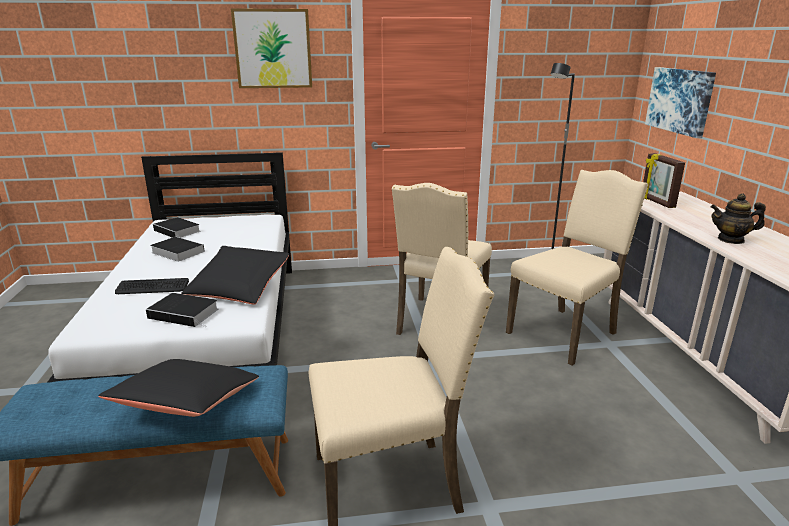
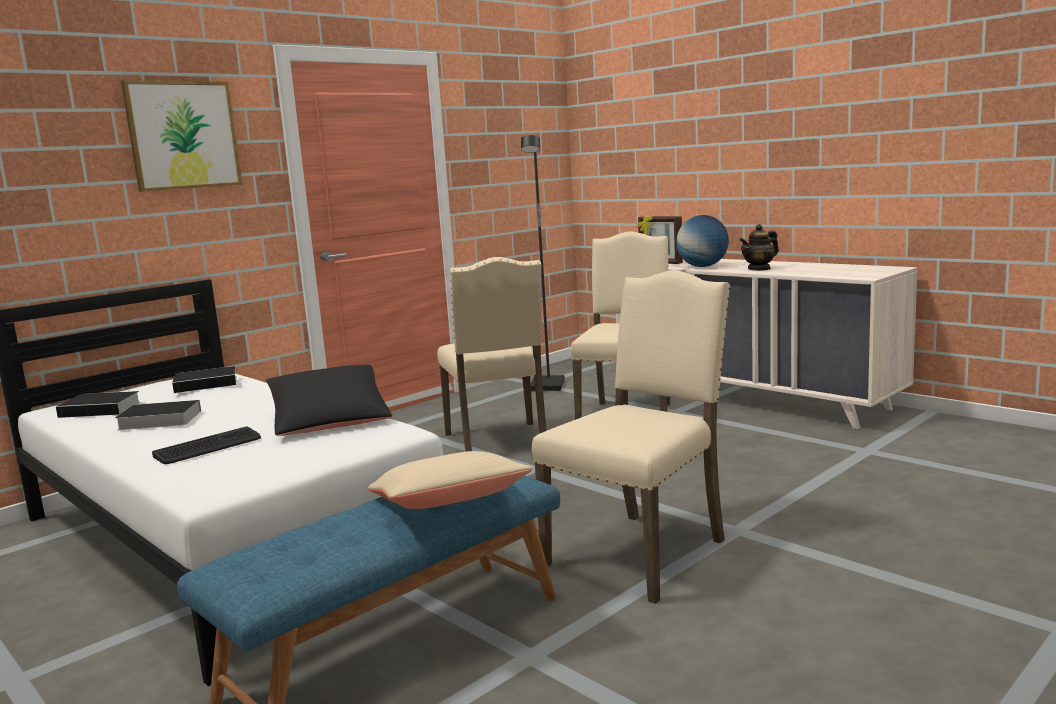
camera: 35 degrees left, 10 degrees down
black pillow [98,359,259,417] -> beige pillow [367,451,533,509]
book [146,293,218,327] -> book moved to [172,366,248,393]
picture [645,67,716,138] -> none
none -> globe [676,215,729,267]

